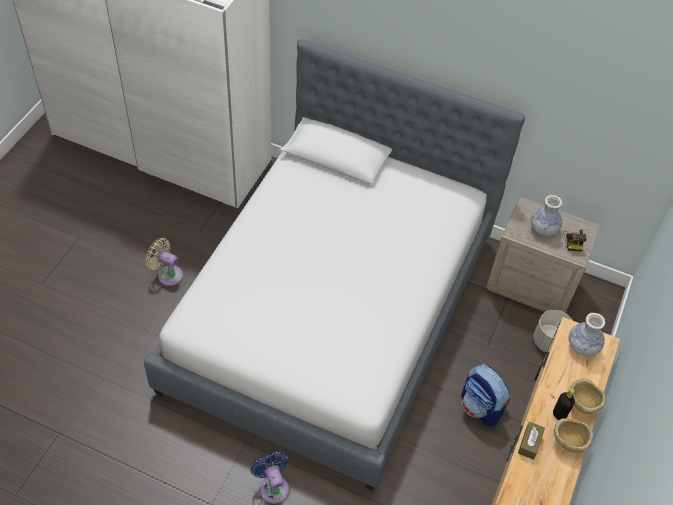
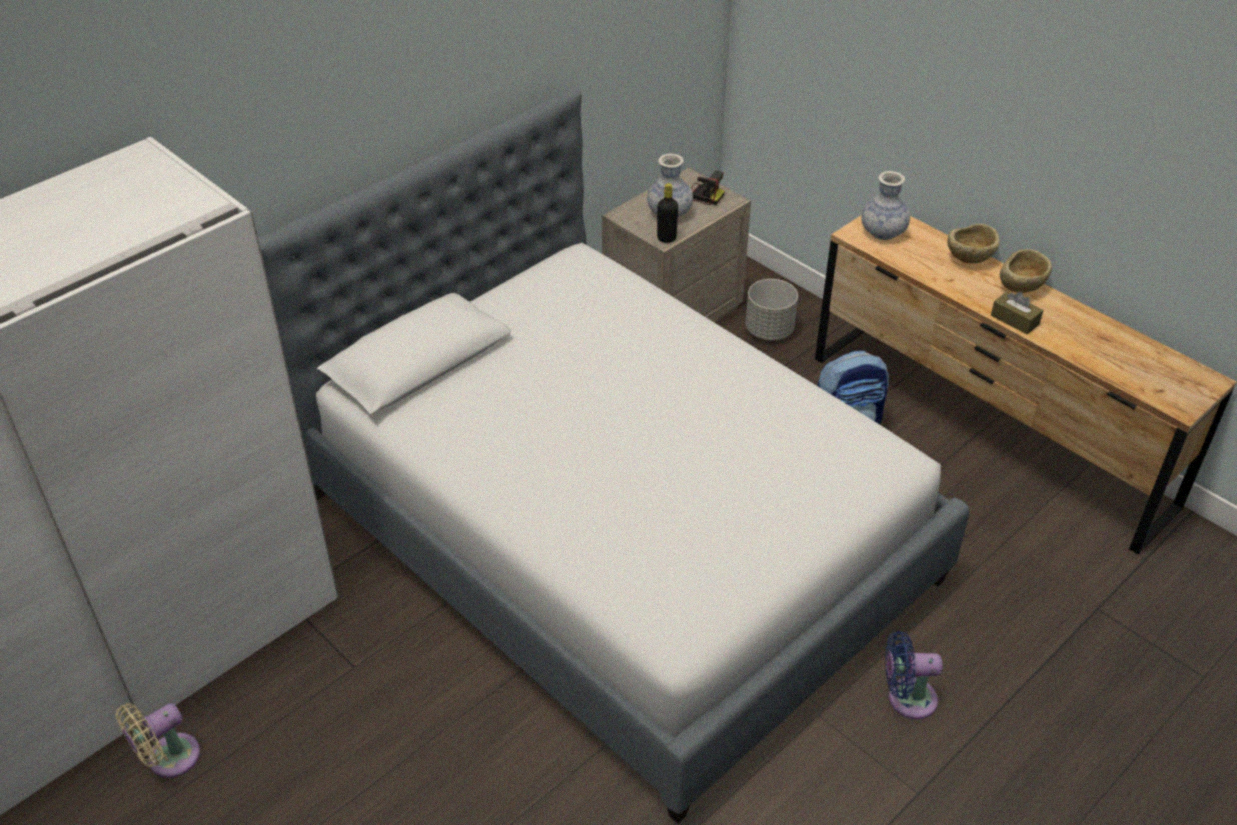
camera: 65 degrees left, 10 degrees down
beige fan [146,238,183,286] -> beige fan moved to [116,703,200,778]
black bottle [553,388,575,420] -> black bottle moved to [657,183,678,243]

